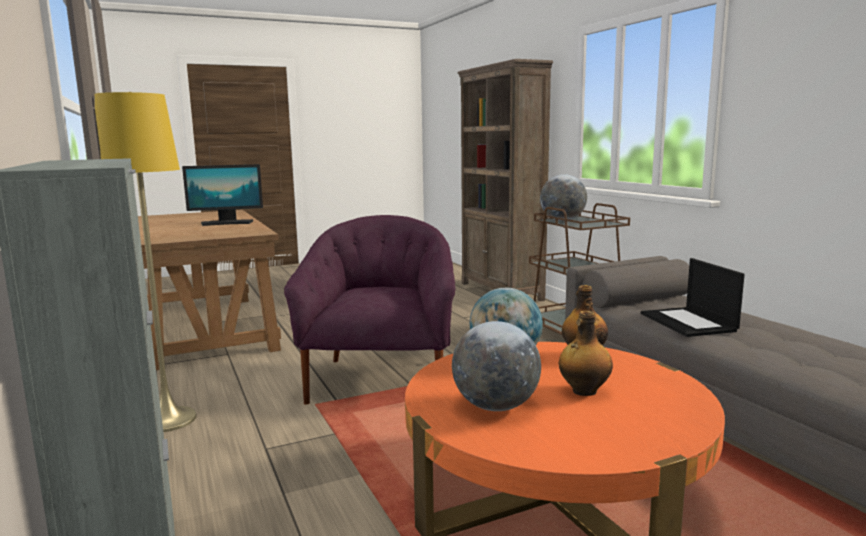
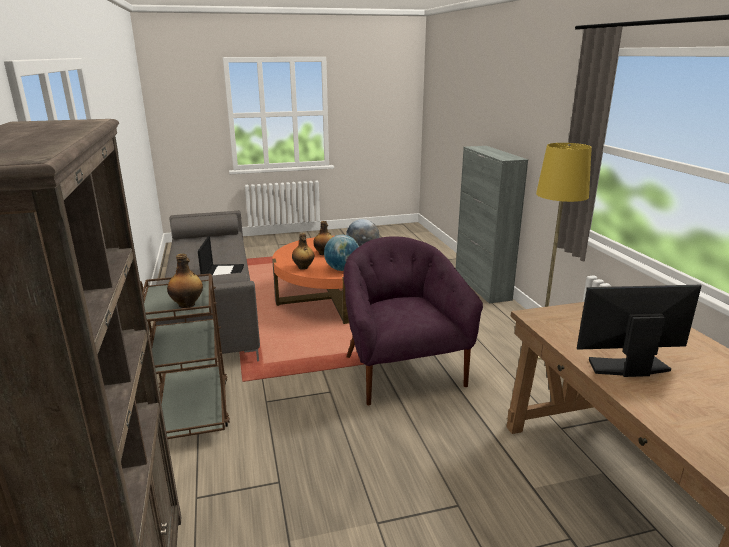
camera: 170 degrees left, 10 degrees up
purple armchair [284,215,456,405] -> purple armchair turned 150 degrees clockwise [343,237,483,405]
globe [540,174,587,221] -> bottle [167,254,203,308]

